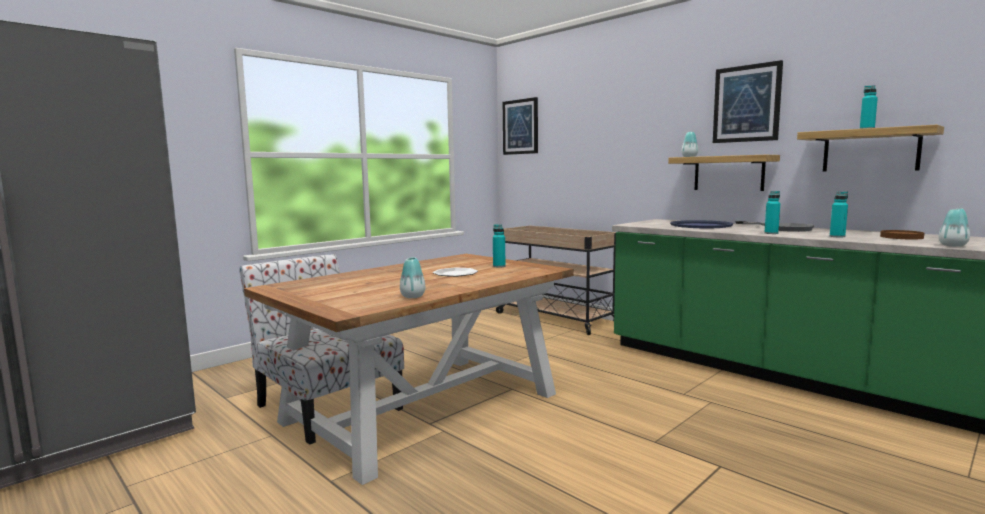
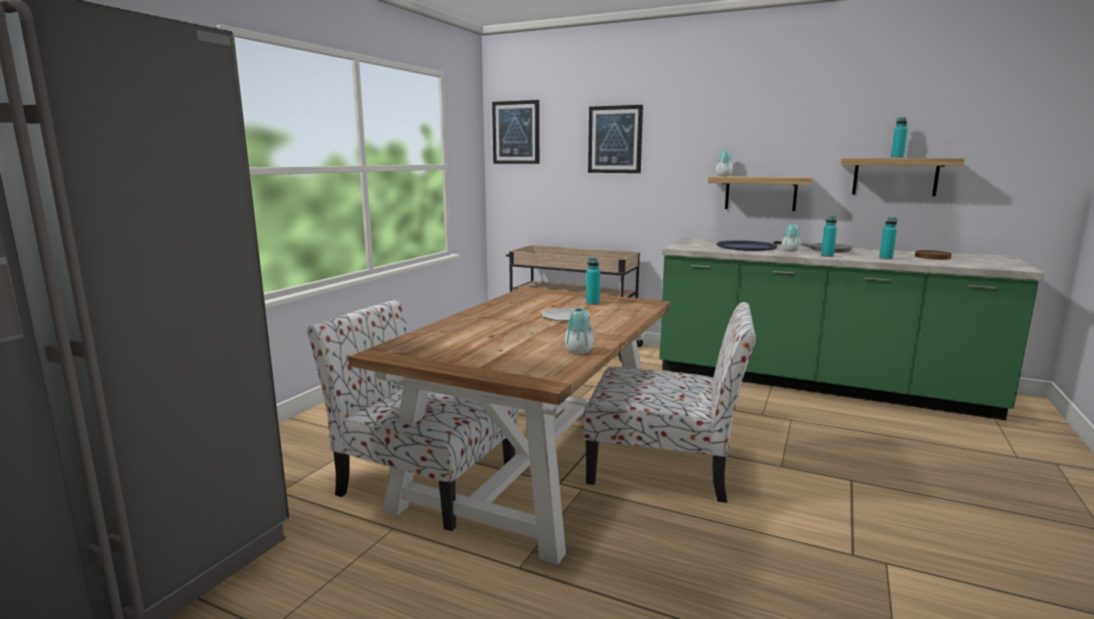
camera: 20 degrees left, 5 degrees up
picture [713,60,783,143] -> picture moved to [588,105,643,173]
vase [938,209,970,247] -> vase moved to [781,224,800,252]
none -> chair [583,302,756,503]

